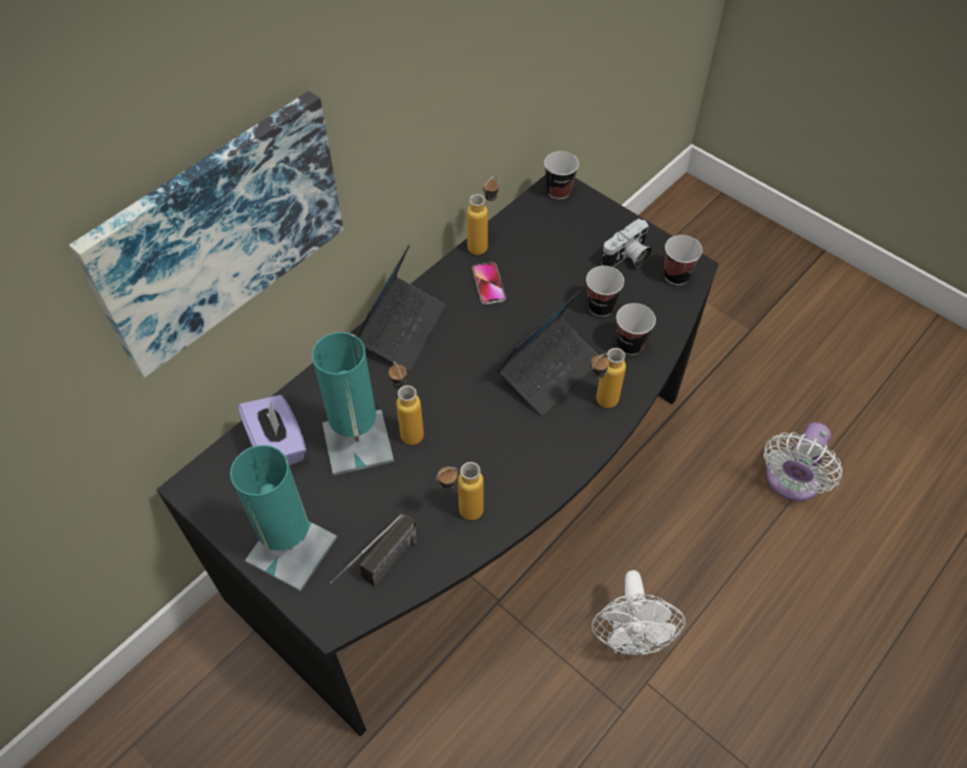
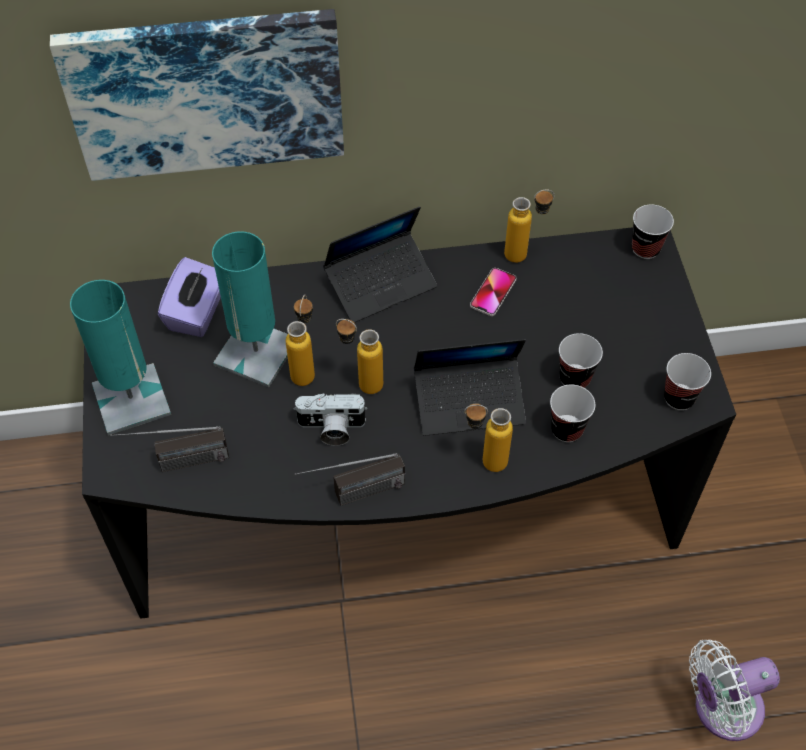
camera: 40 degrees right, 0 degrees up
bottle [436,462,484,520] -> bottle moved to [336,319,383,394]
white fan [591,570,686,655] -> none
camera [601,219,652,267] -> camera moved to [293,393,368,446]
none -> radio [295,453,405,506]

